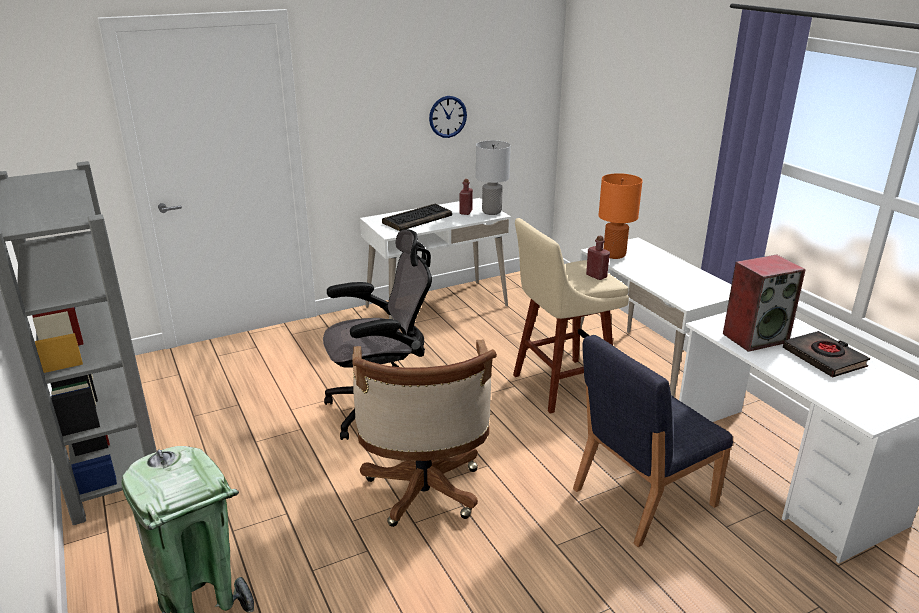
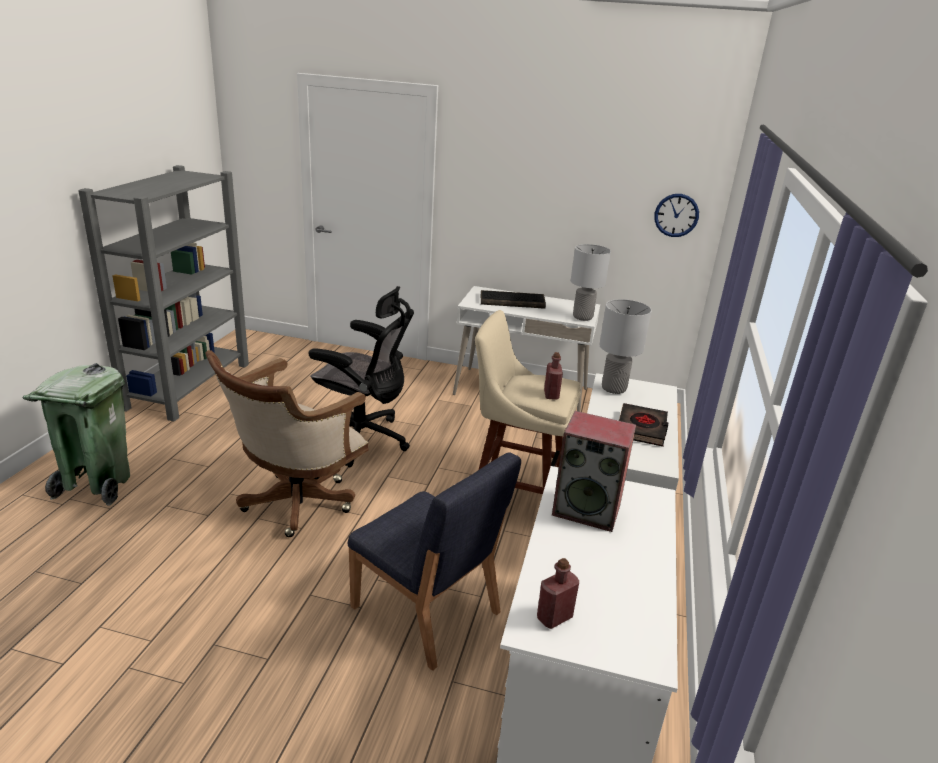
camera: 40 degrees right, 0 degrees up
wall clock [429,96,467,138] -> wall clock moved to [654,194,699,237]
red bottle [460,179,473,215] -> red bottle moved to [537,558,579,629]
blue chair [573,335,733,547] -> blue chair turned 150 degrees counterclockwise [347,453,521,671]
orange table lamp [599,173,643,259] -> grey table lamp [599,299,652,394]
black book [783,331,870,377] -> black book moved to [619,403,669,447]

